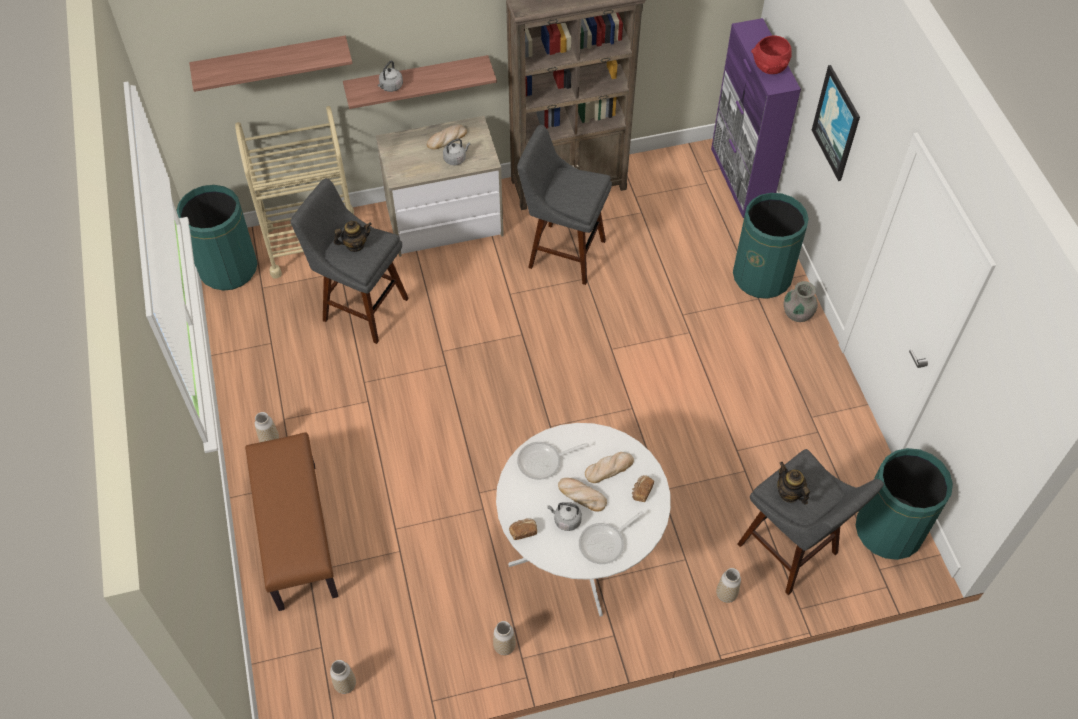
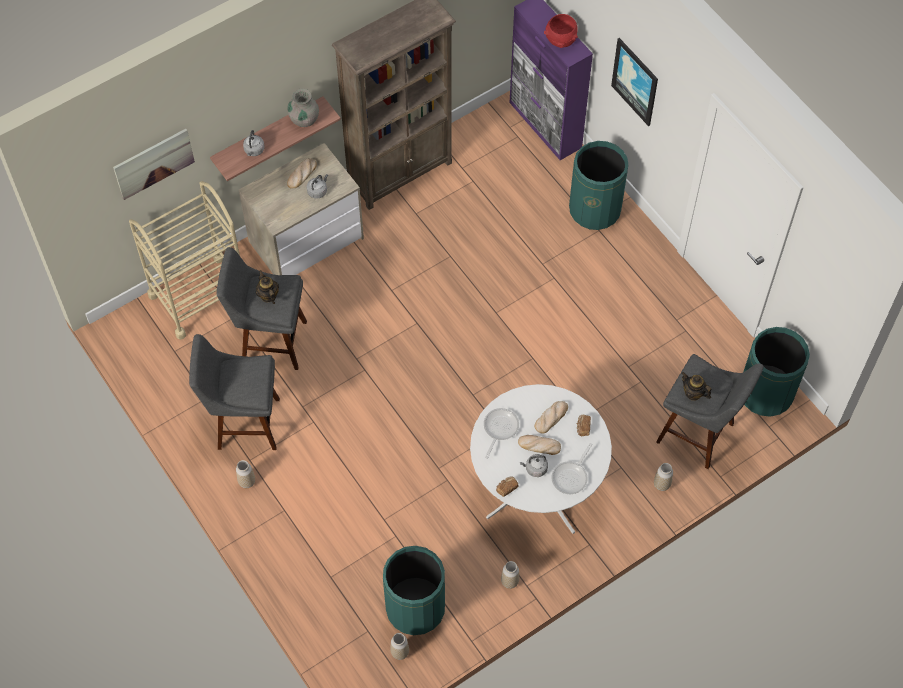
camera: 20 degrees left, 5 degrees up
green trash can [176,185,258,291] -> green trash can moved to [383,546,445,635]
shelf [189,36,352,92] -> picture [113,129,195,200]
brown bench [245,432,338,611] -> none
teapot [334,221,372,252] -> teapot turned 75 degrees counterclockwise [256,270,279,304]
grey stool [517,125,612,285] -> grey stool moved to [189,334,280,450]
frying pan [517,442,588,480] -> frying pan turned 150 degrees clockwise [484,408,519,459]
grey vase [783,281,818,322] -> grey vase moved to [287,89,319,127]

